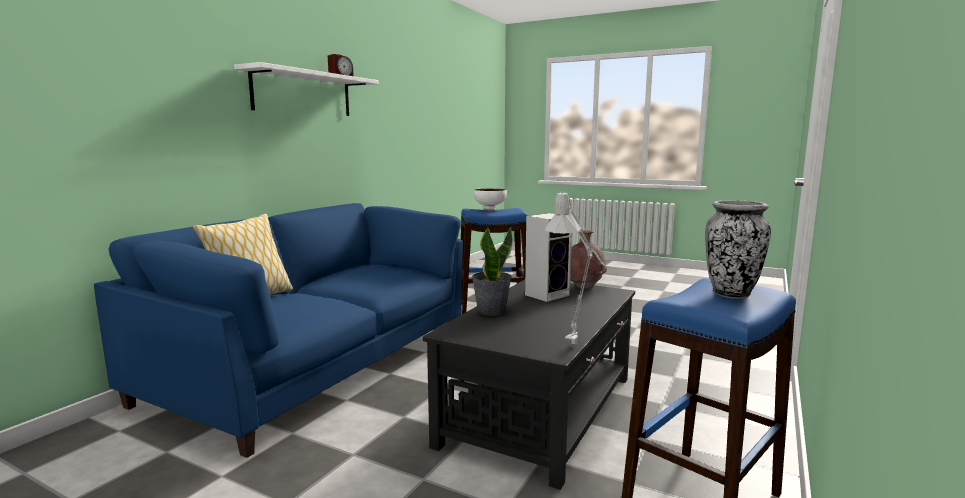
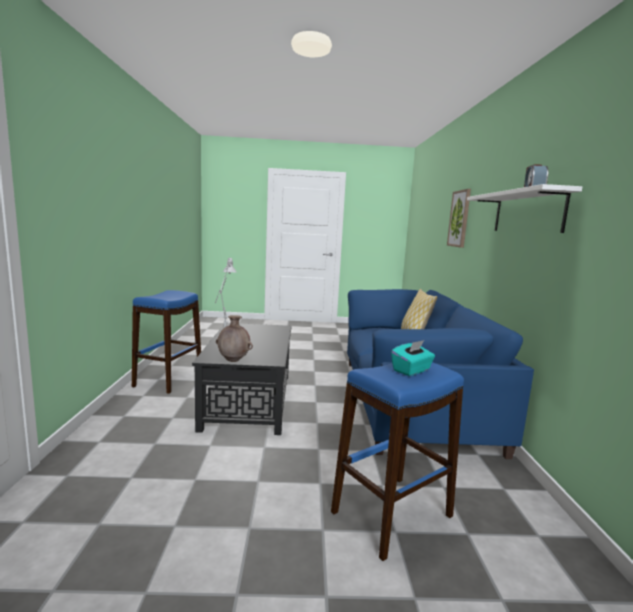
camera: 150 degrees right, 0 degrees up
potted plant [472,227,513,316] -> none
white bowl [473,188,507,211] -> turquoise tissue box [391,340,435,376]
speaker [525,213,572,302] -> none
vase [705,200,771,299] -> none
none -> picture [447,189,471,248]

